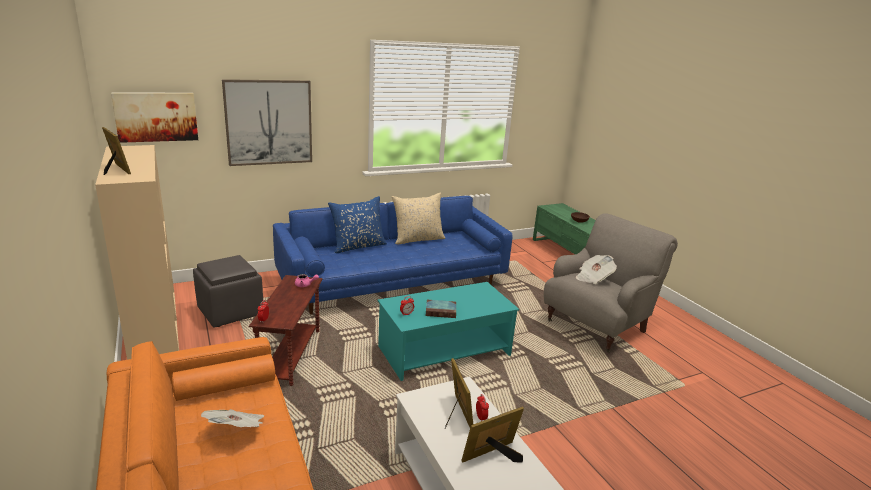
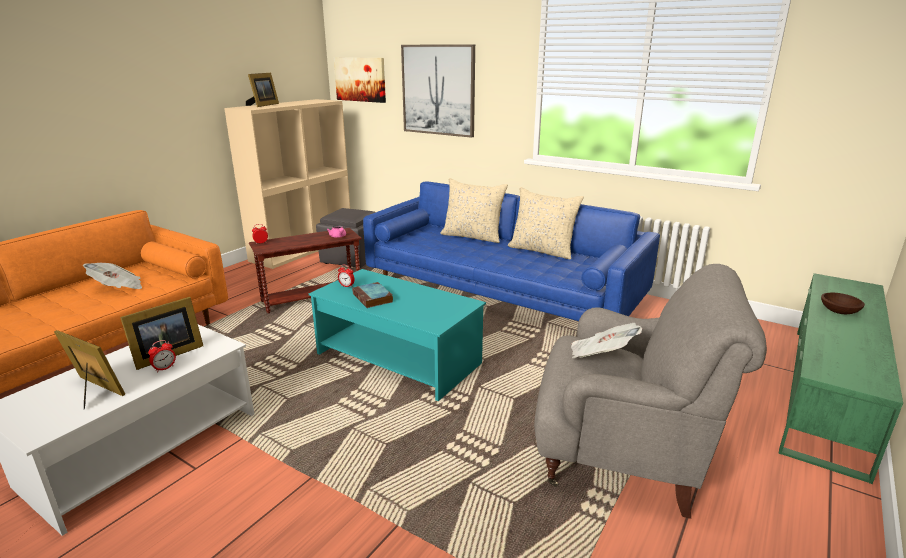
camera: 60 degrees right, 0 degrees up
blue pillow [328,196,387,253] -> beige pillow [440,178,508,243]

